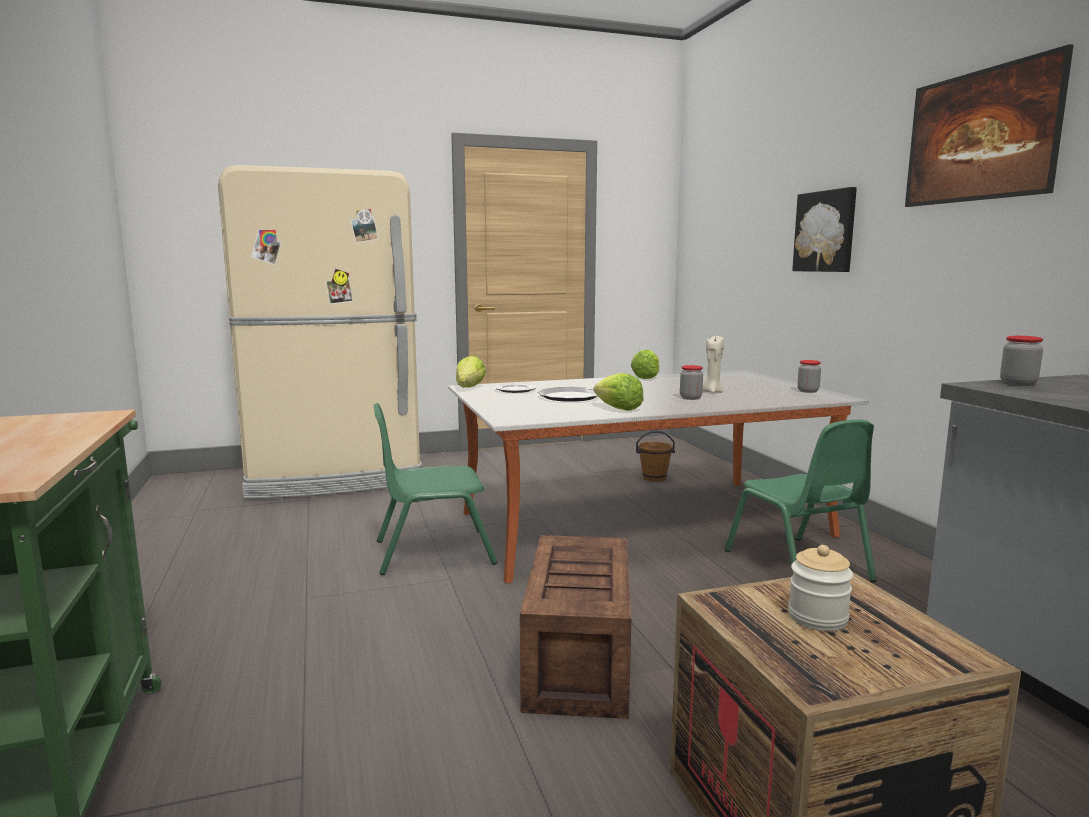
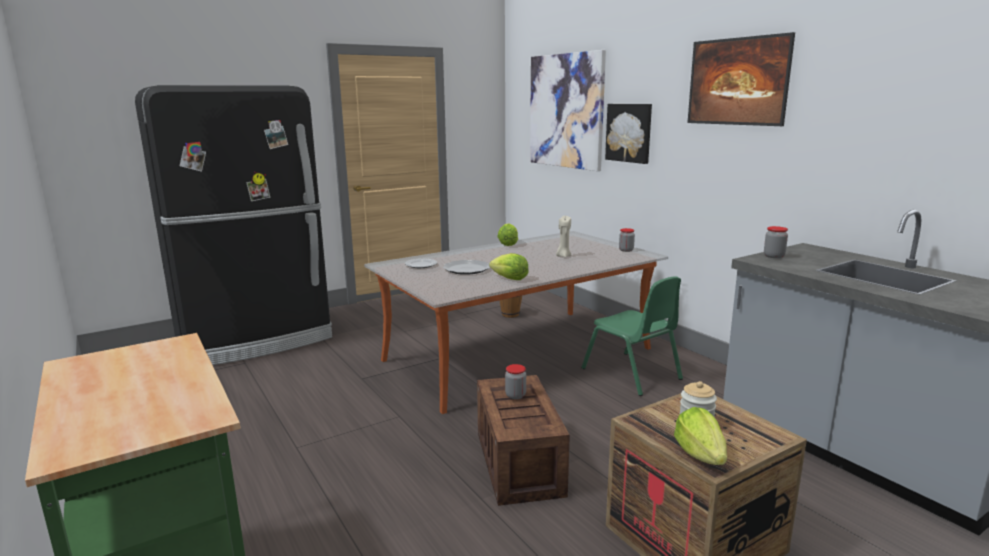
camera: 15 degrees left, 5 degrees up
beige fridge [218,165,422,499] -> black fridge [135,85,332,365]
green chair [374,403,497,575] -> none
lettuce [456,356,486,388] -> lettuce moved to [674,407,727,465]
jar [680,365,703,400] -> jar moved to [505,364,526,399]
none -> picture [530,50,606,171]

